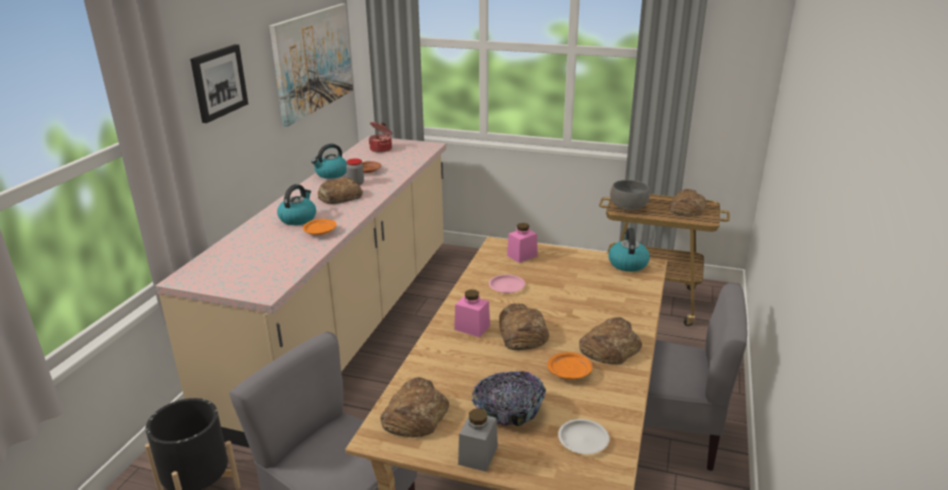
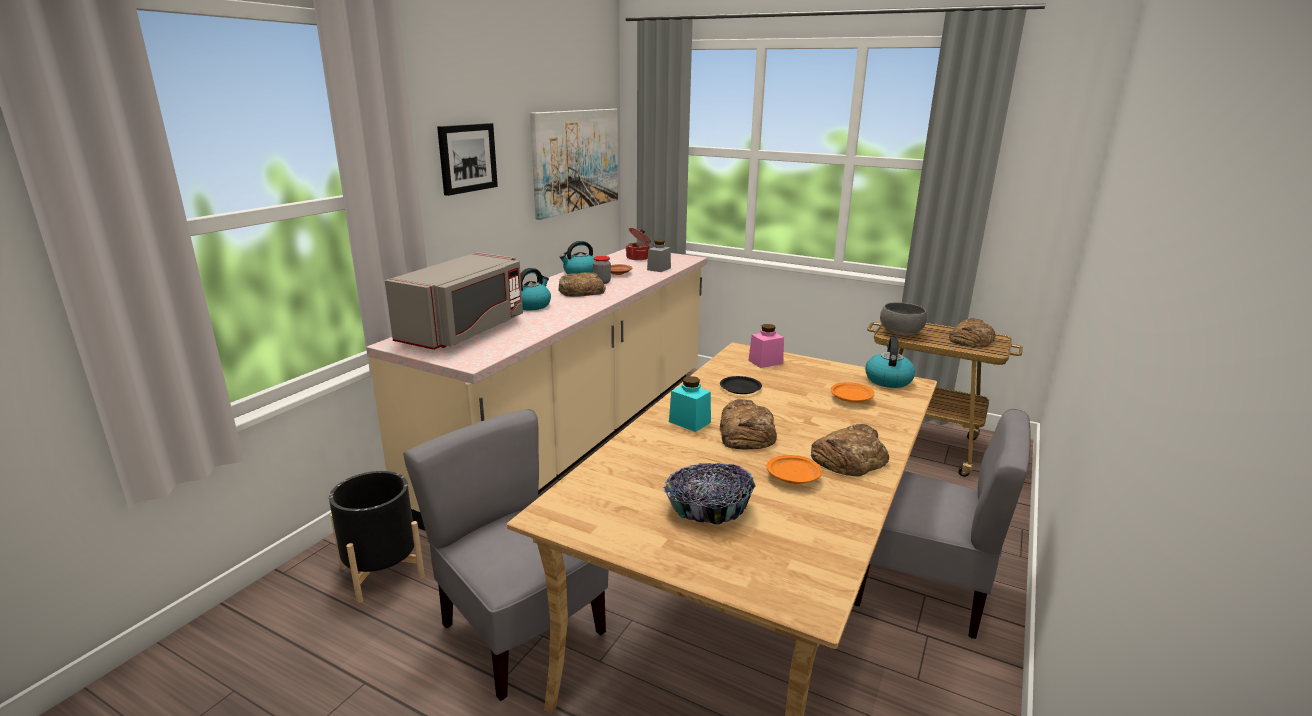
camera: 10 degrees right, 5 degrees down
orange plate [303,219,337,235] -> orange plate moved to [831,382,875,403]
bread [380,377,449,437] -> none
pink jar [454,290,490,337] -> turquoise jar [669,376,711,432]
grey jar [458,409,498,472] -> grey jar moved to [647,240,671,272]
pink plate [489,274,525,293] -> black plate [720,376,762,394]
white plate [558,419,610,454] -> none
none -> grey microwave [385,252,523,350]

